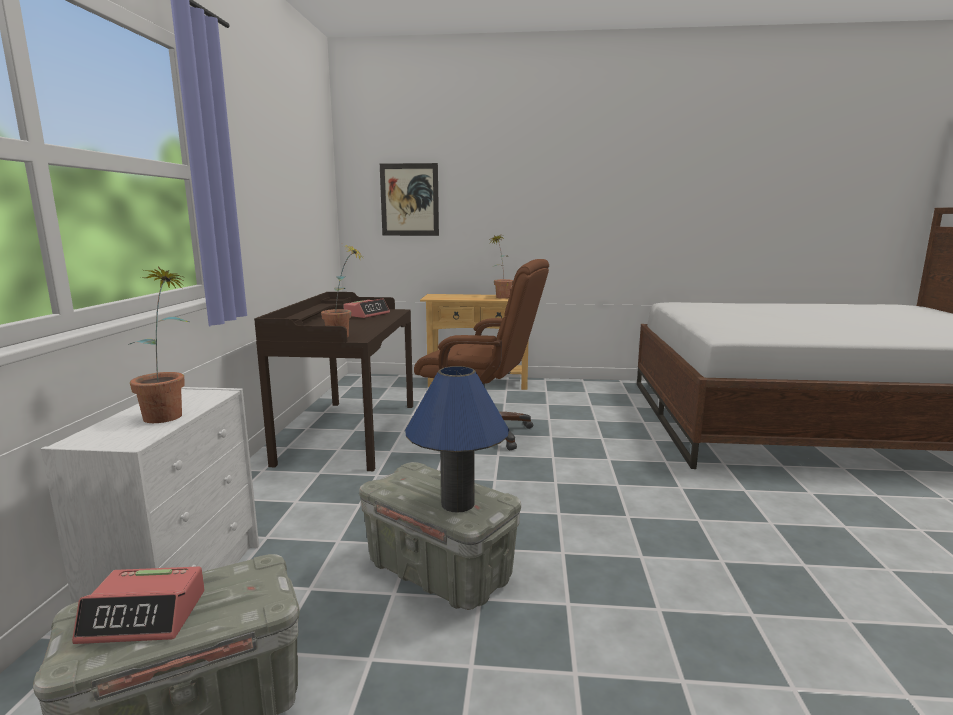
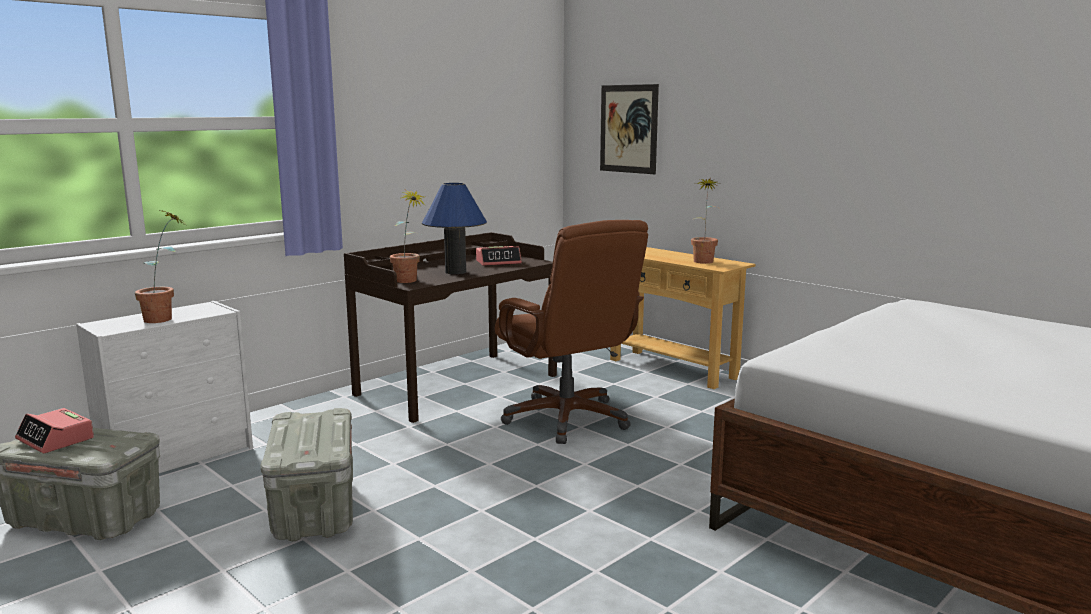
camera: 40 degrees right, 0 degrees up
blue table lamp [405,366,509,513] -> blue table lamp moved to [422,183,487,274]

